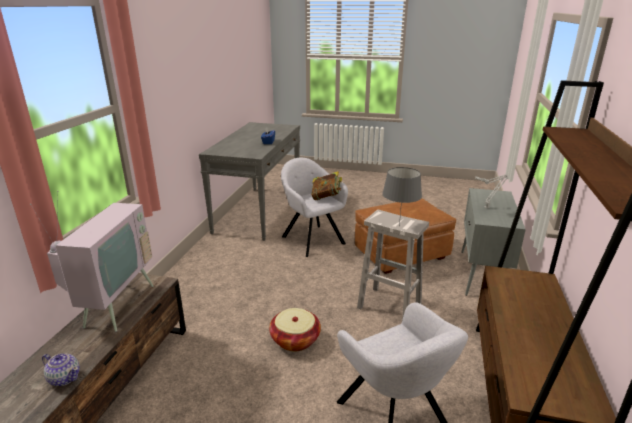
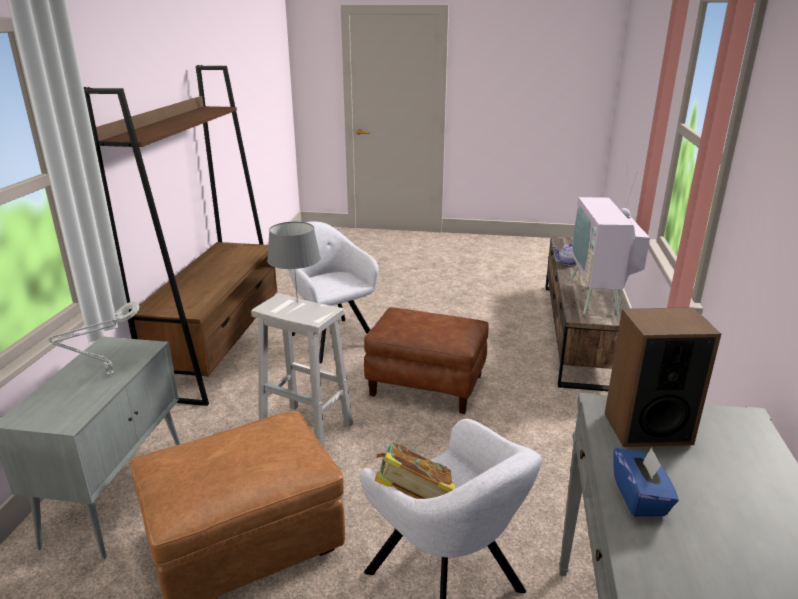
camera: 175 degrees right, 0 degrees up
basket [269,308,321,352] -> brown ottoman [364,307,489,414]
none -> speaker [605,307,721,447]

